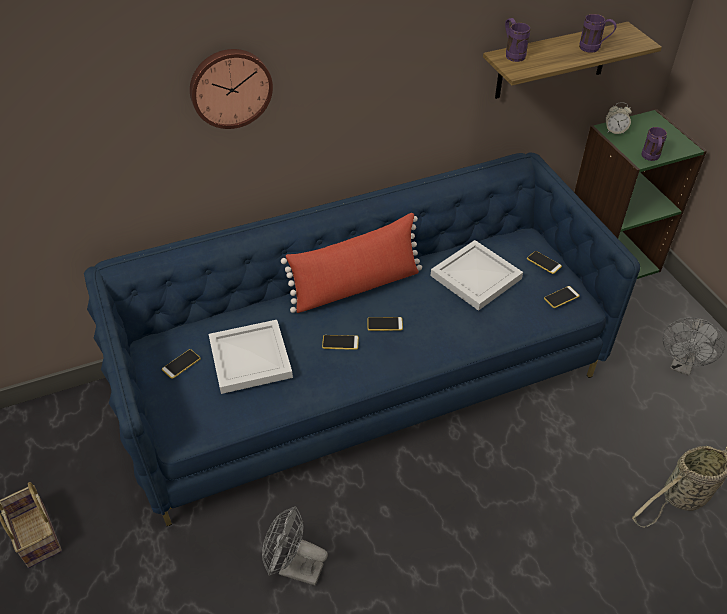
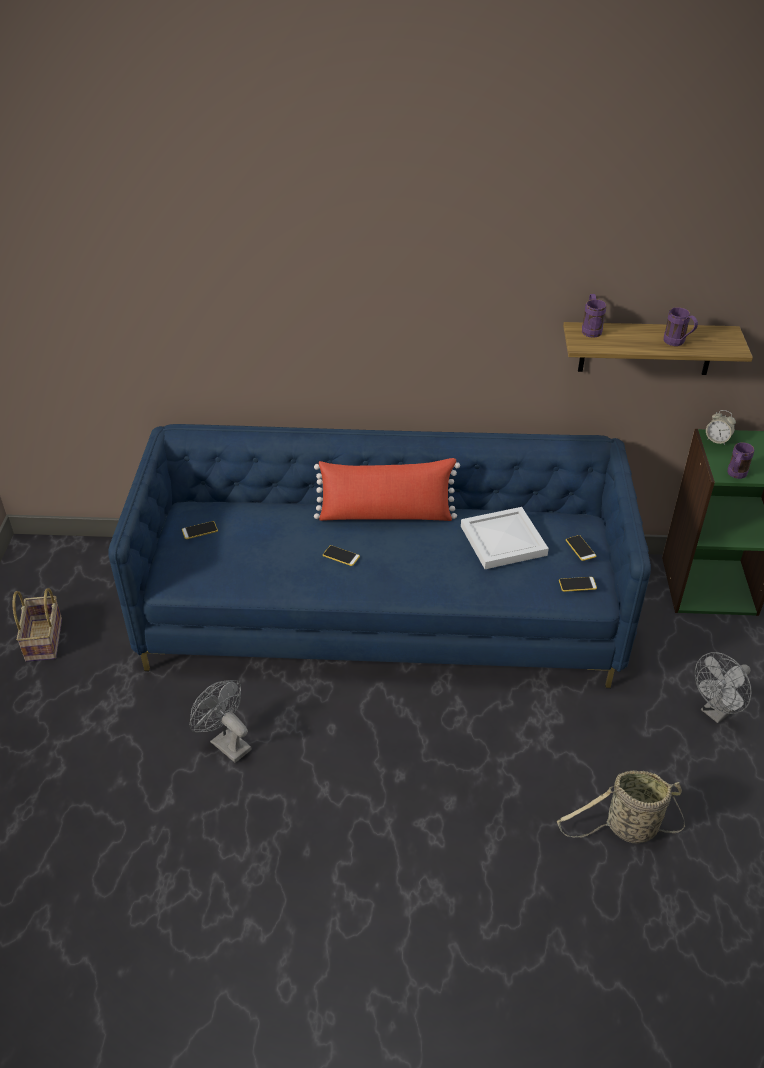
camera: 25 degrees right, 5 degrees down
wall clock [190,49,273,129] -> none
white tray [209,320,293,394] -> none
phone [367,317,403,331] -> none

